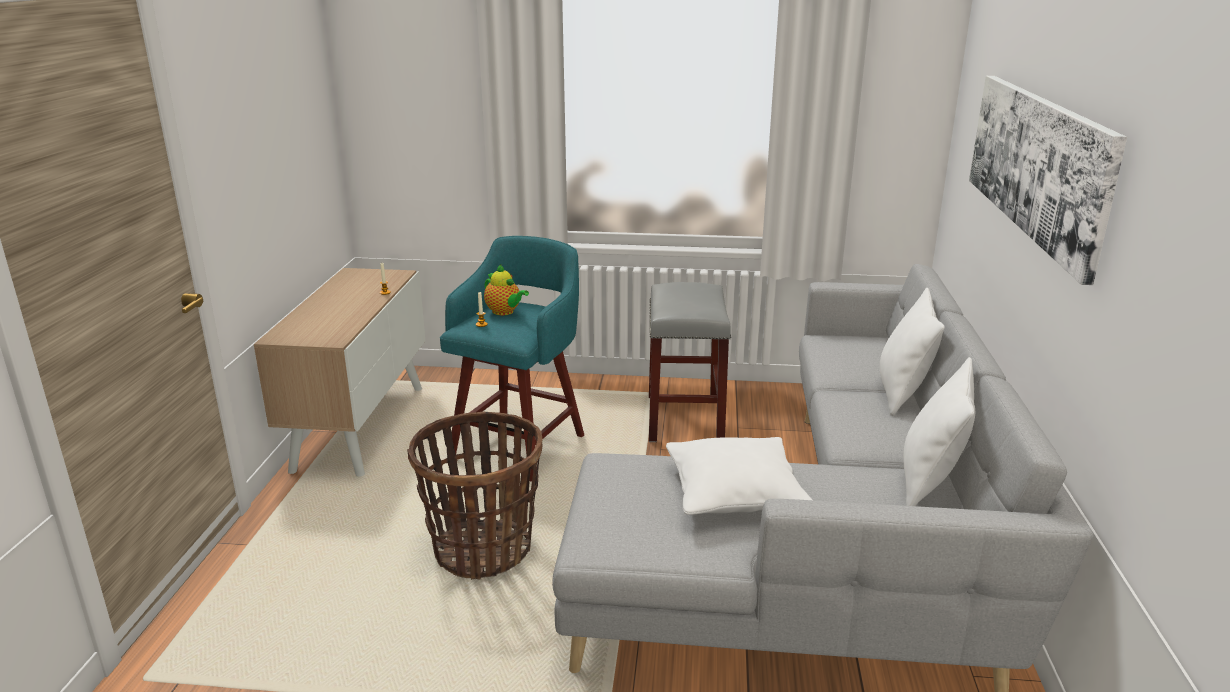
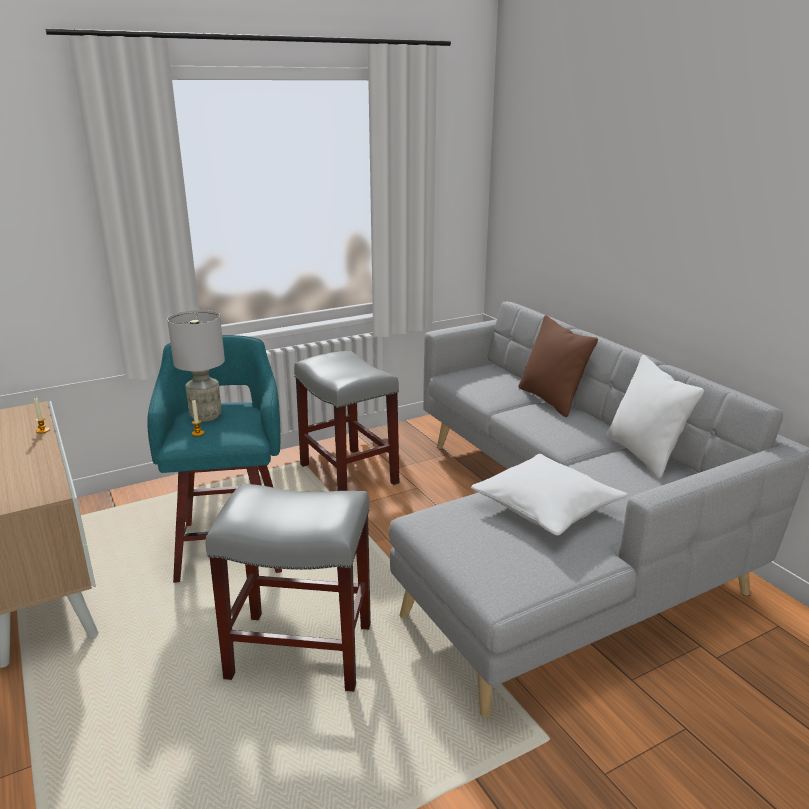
camera: 35 degrees left, 0 degrees up
basket [407,412,542,580] -> grey stool [206,483,371,692]
teapot [484,264,529,315] -> grey table lamp [167,310,225,422]
white pillow [880,288,945,416] -> brown pillow [518,315,598,417]
picture [969,76,1127,285] -> none

